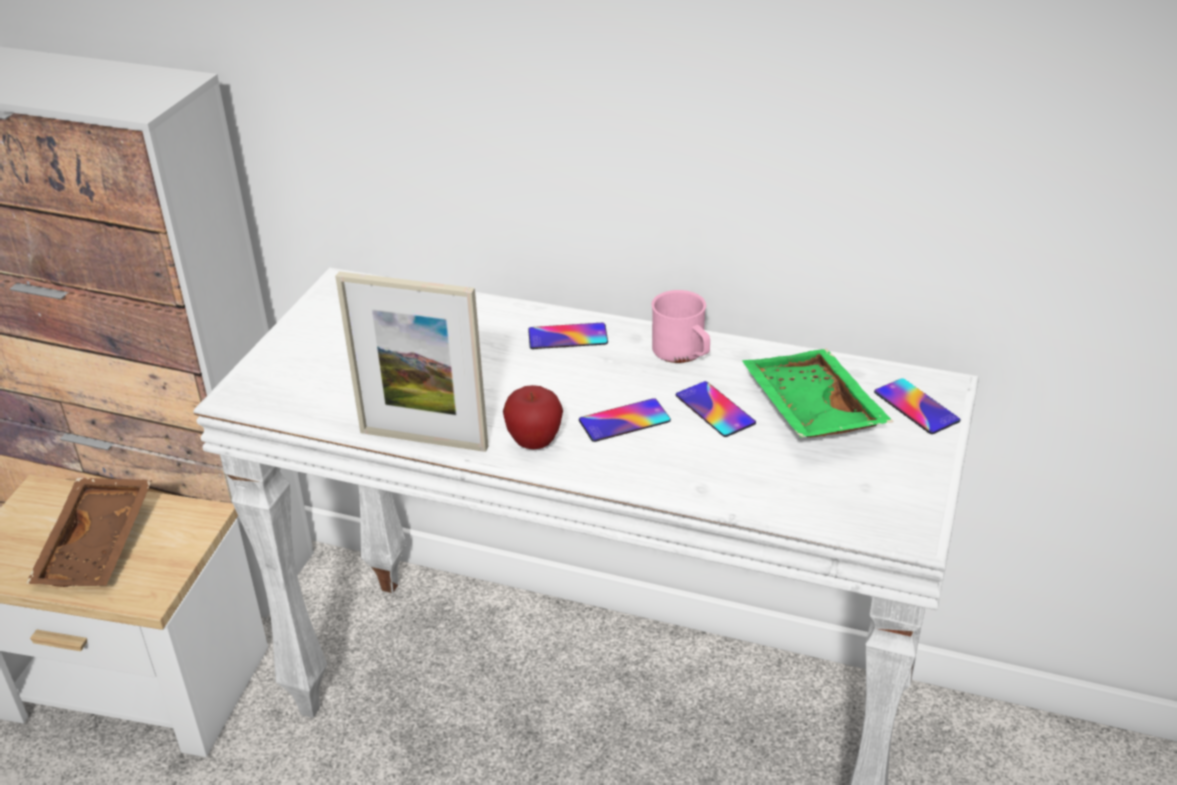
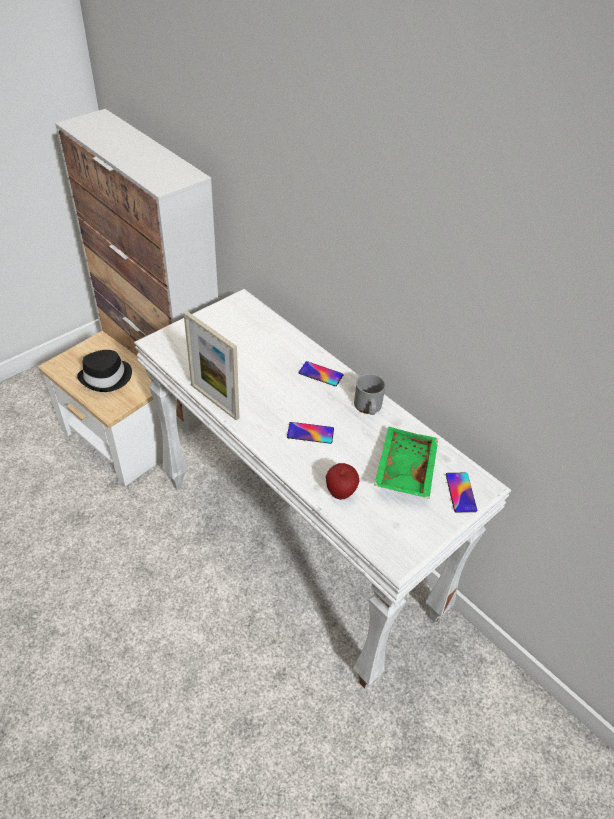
camera: 25 degrees right, 10 degrees up
brown tray [26,478,152,587] -> black hat [77,350,132,392]
apple [503,385,563,449] -> apple moved to [326,463,359,500]
pink mug [651,290,710,363] -> grey mug [354,373,386,415]
phone [676,381,756,437] -> none

